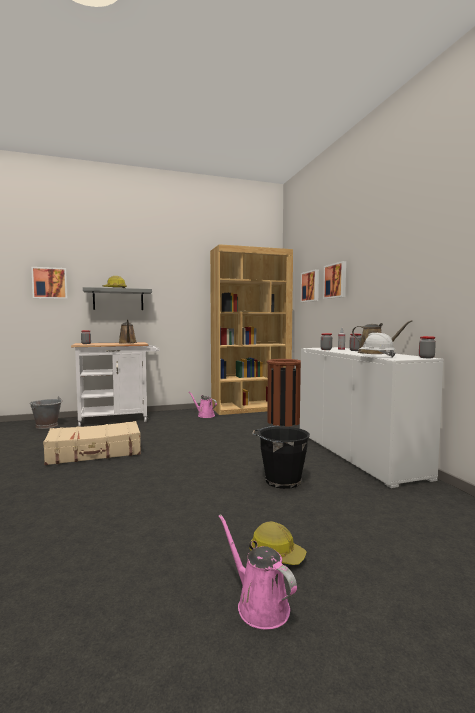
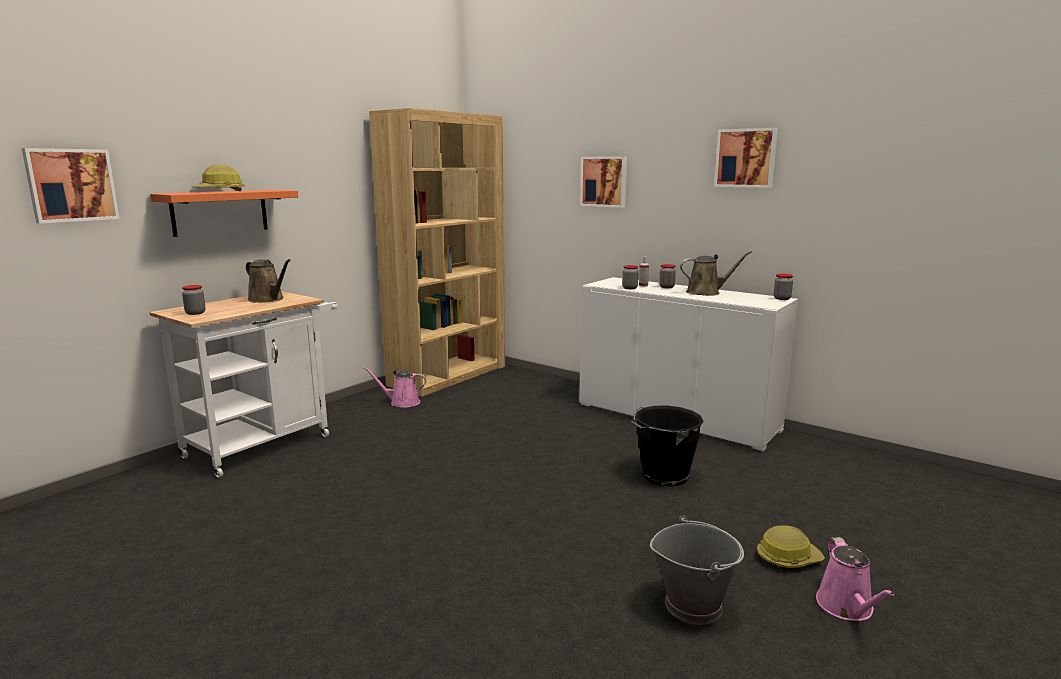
camera: 35 degrees left, 10 degrees up
grey bucket [30,396,63,429] -> grey bucket moved to [650,515,744,625]
beige suitcase [43,421,141,465] -> none
grey shelf [83,287,152,310] -> orange shelf [150,190,298,237]
pink watering can [219,514,297,629] -> pink watering can turned 105 degrees counterclockwise [816,537,894,621]
brown trash can [267,359,301,427] -> none
picture [300,269,319,302] -> picture moved to [714,128,778,188]
white hard hat [359,333,395,358] -> none

